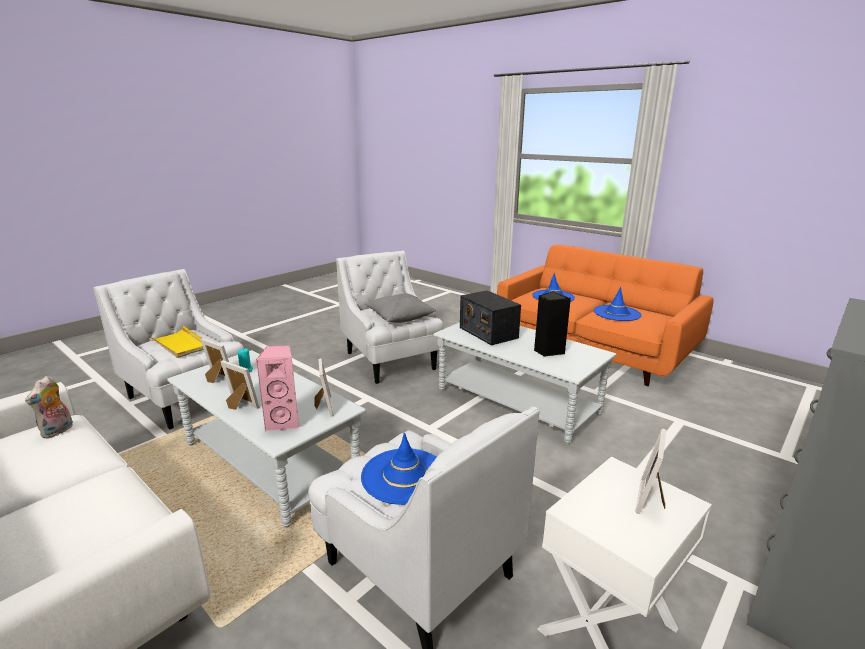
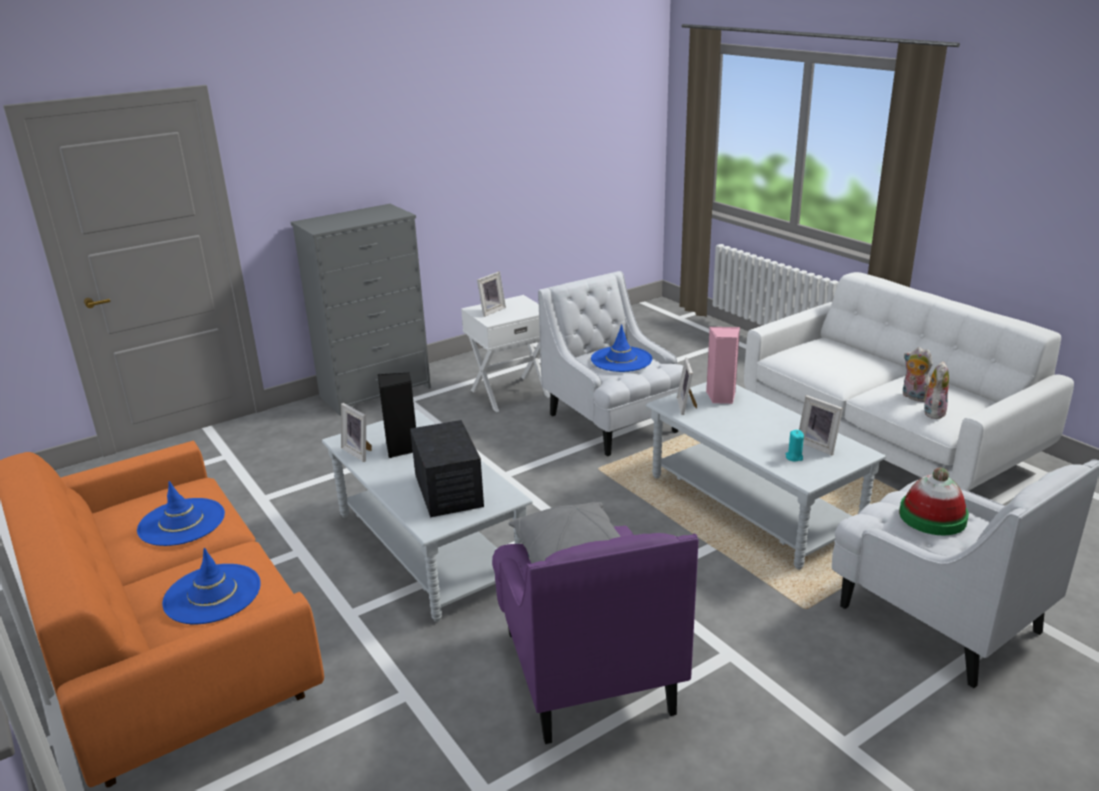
camera: 165 degrees left, 5 degrees up
yellow tray [148,326,204,358] -> hat [899,467,969,535]
picture frame [220,360,259,410] -> picture frame moved to [341,403,372,462]
white armchair [336,251,444,384] -> purple armchair [492,525,699,744]
none -> plush toy [903,347,933,402]

